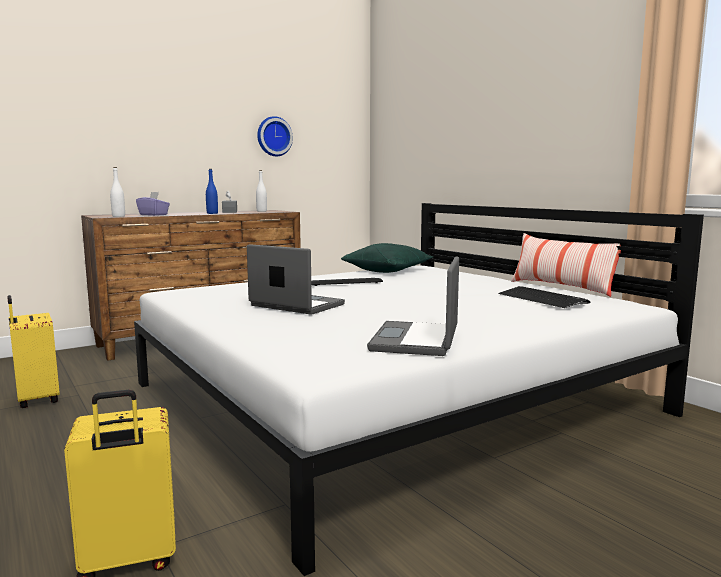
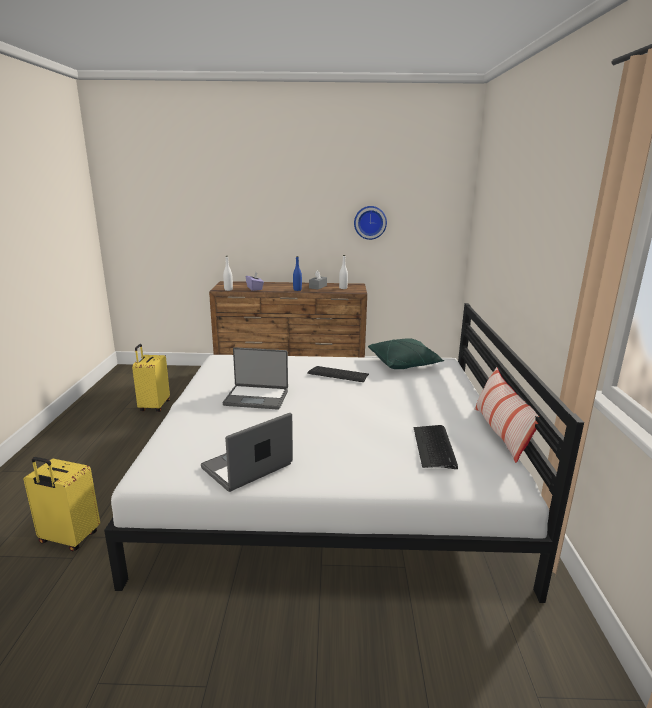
camera: 35 degrees right, 10 degrees up
laptop [247,244,345,314] -> laptop turned 120 degrees clockwise [223,347,288,409]

